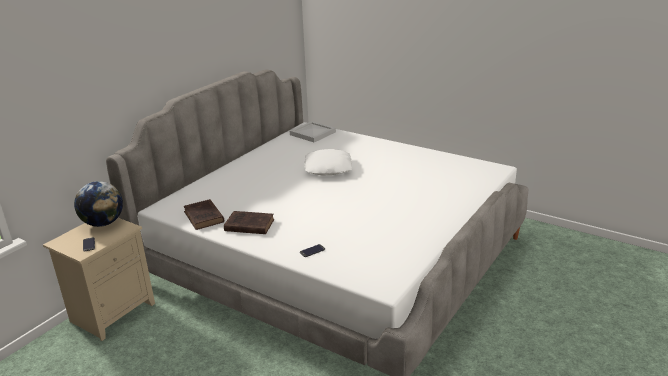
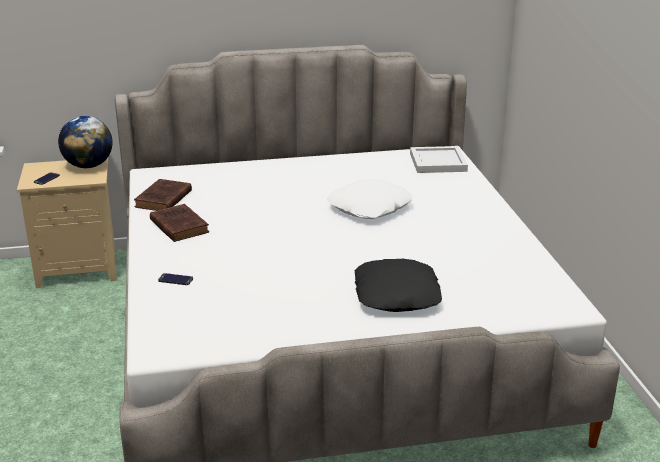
camera: 45 degrees right, 0 degrees up
none -> black pillow [355,259,442,312]

